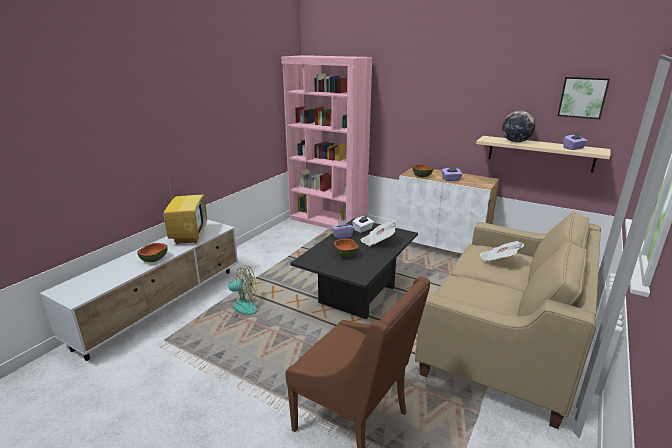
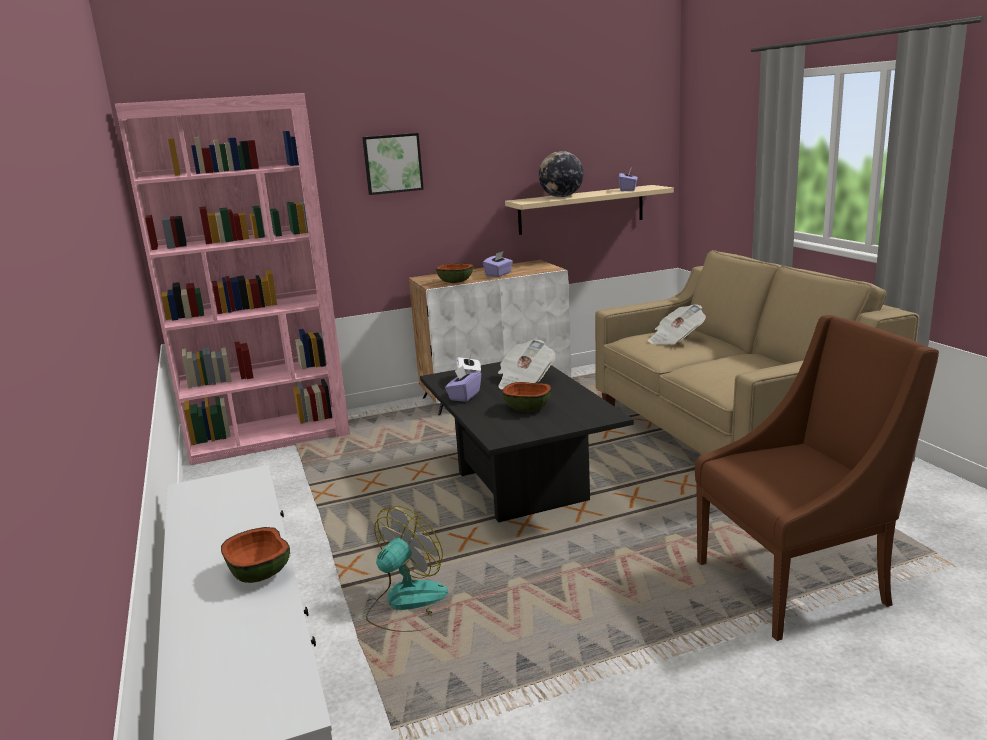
camera: 50 degrees left, 5 degrees down
television [163,177,207,244] -> none
picture [558,77,610,119] -> picture moved to [362,133,424,195]

